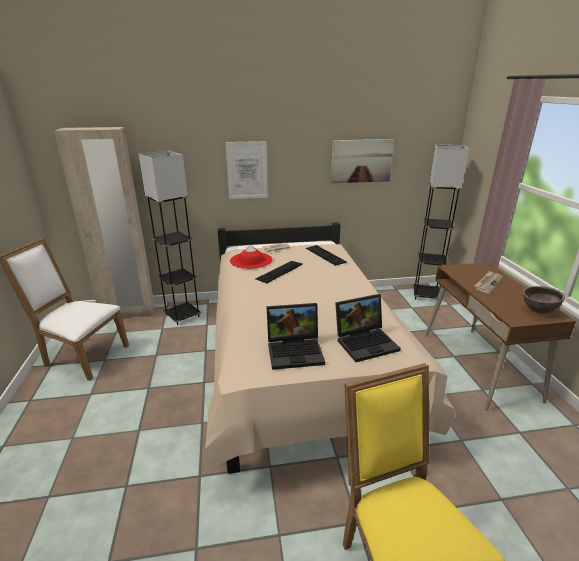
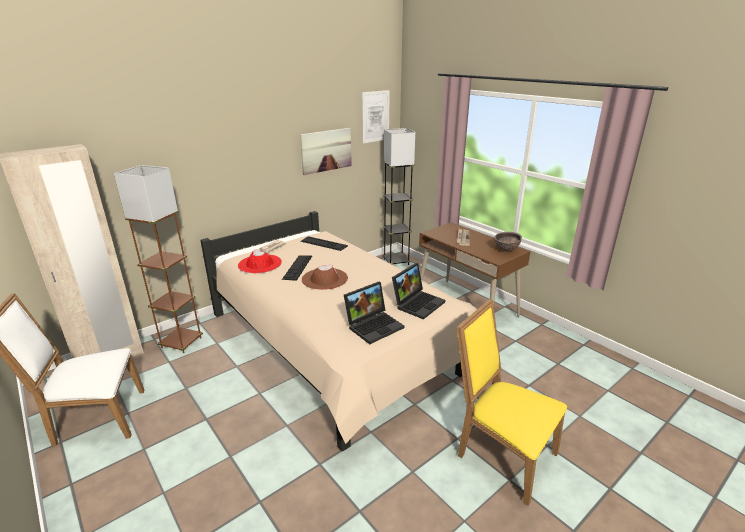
camera: 30 degrees left, 0 degrees up
grey floor lamp [138,151,201,325] -> brown floor lamp [114,165,203,353]
picture [225,141,268,199] -> picture moved to [362,90,390,143]
none -> brown hat [302,264,348,290]

